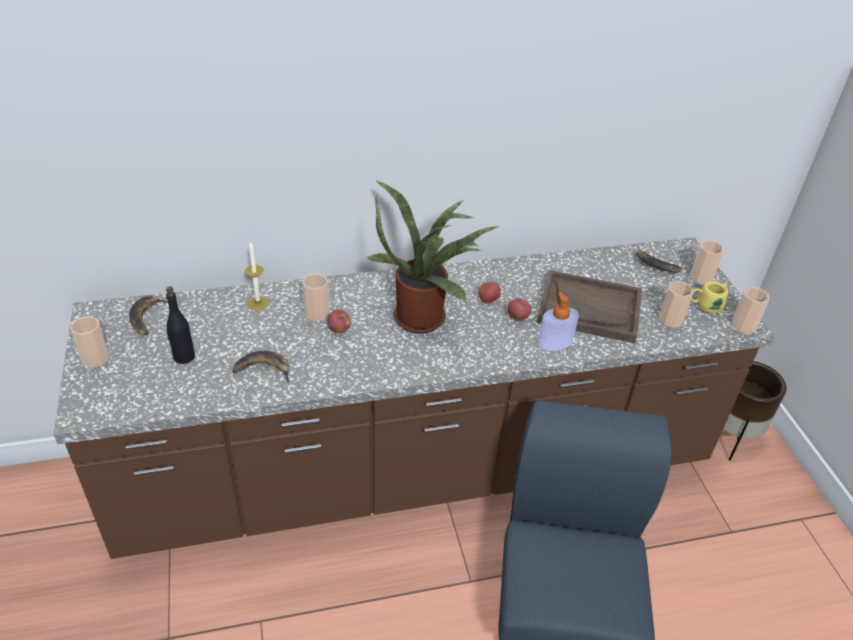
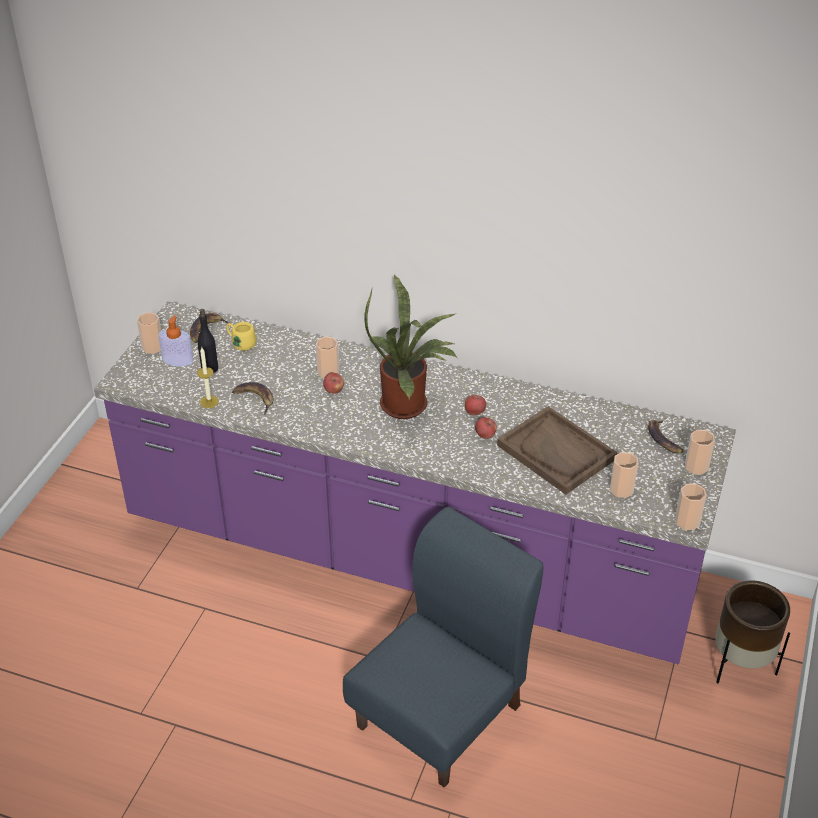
camera: 35 degrees right, 0 degrees up
brown counter [54,238,775,559] -> purple counter [94,301,736,664]
candle [245,241,269,310] -> candle moved to [197,347,219,408]
soap dispenser [538,292,579,351] -> soap dispenser moved to [159,316,193,366]
yellow mug [691,281,728,313] -> yellow mug moved to [226,322,256,351]

